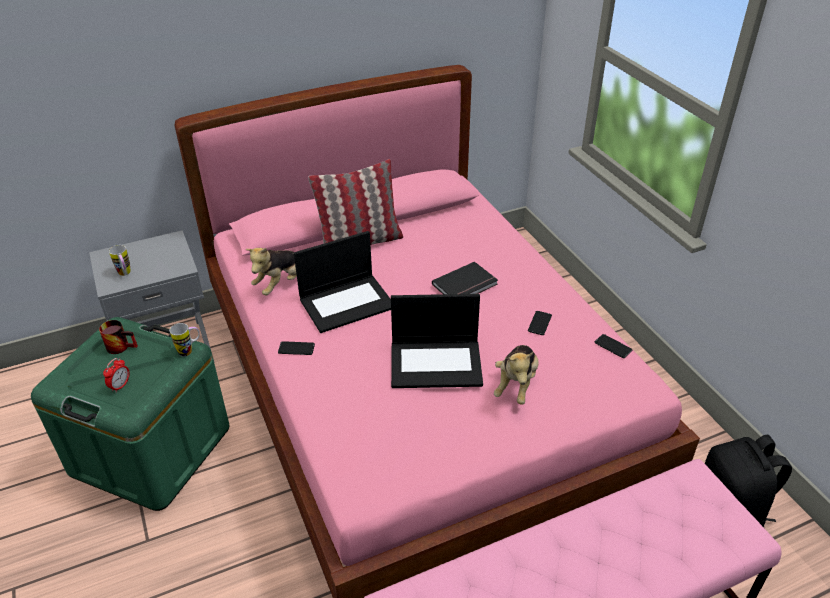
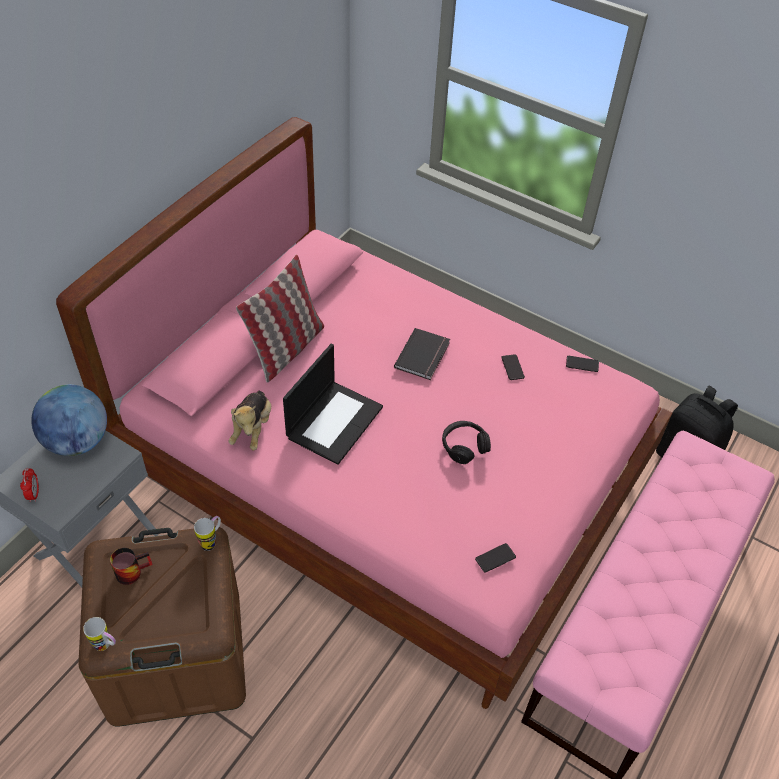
camera: 35 degrees left, 10 degrees up
green storage box [31,317,229,511] -> brown storage box [78,526,246,727]
alarm clock [103,358,130,393] -> alarm clock moved to [20,467,39,502]
mug [109,245,130,276] -> mug moved to [83,617,116,651]
phone [278,341,315,355] -> phone moved to [475,543,516,573]
laptop [391,294,483,388] -> black headphones [442,421,491,464]
plush toy [494,345,538,405] -> none
none -> globe [31,385,107,456]

